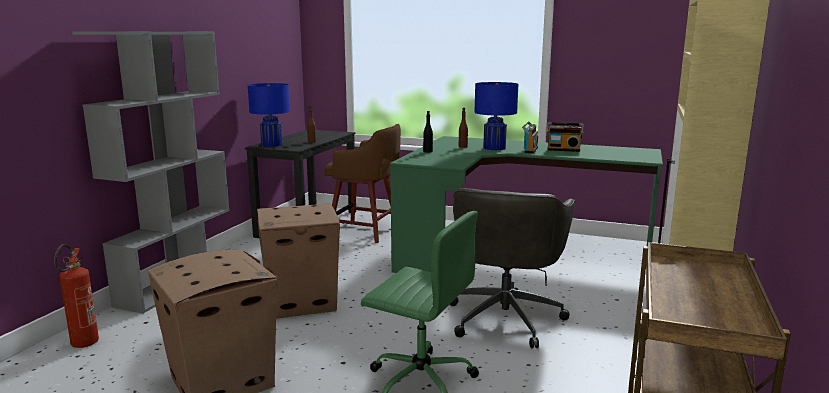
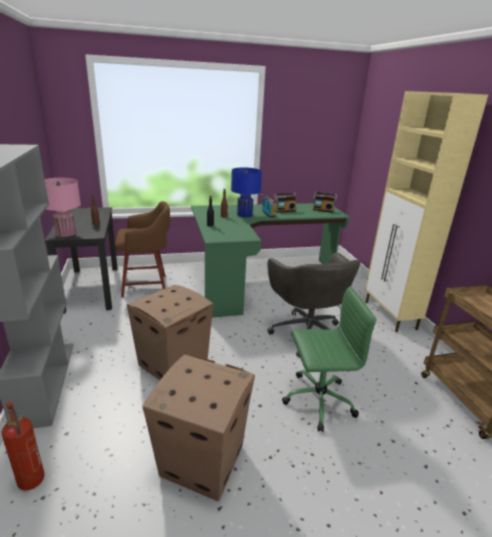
camera: 35 degrees left, 10 degrees up
blue table lamp [247,83,290,147] -> pink table lamp [45,178,81,237]
none -> radio [313,192,337,213]

